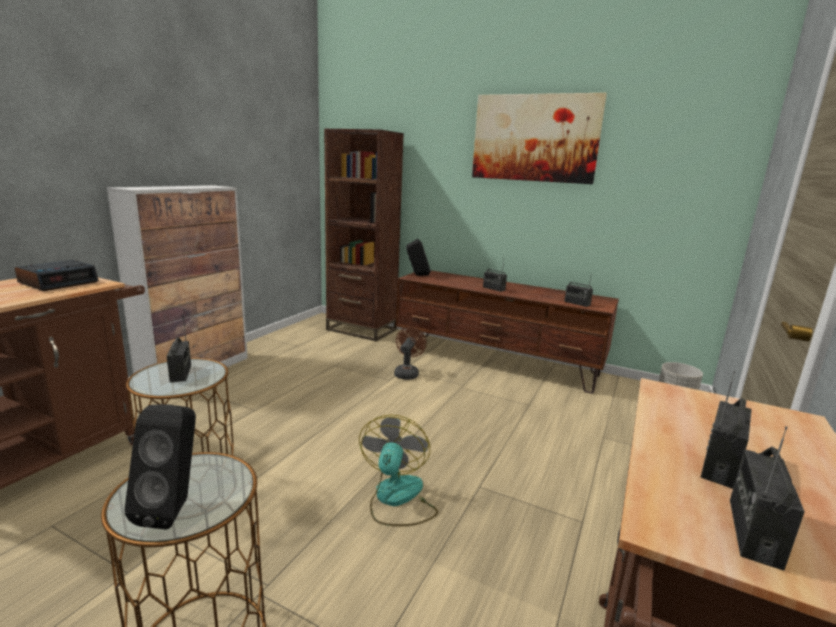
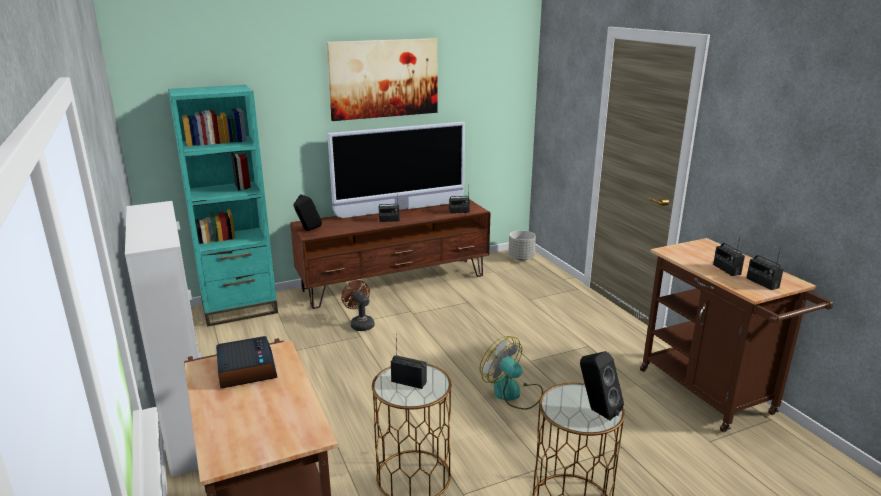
camera: 50 degrees left, 5 degrees up
brown bookcase [324,129,404,341] -> turquoise bookcase [168,85,278,327]
none -> television [327,122,465,218]

